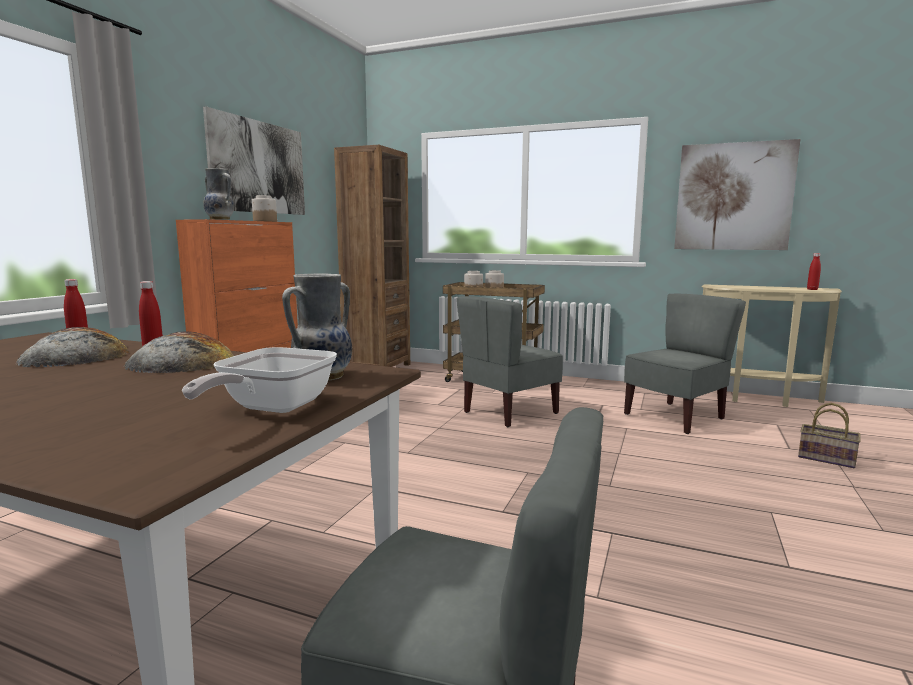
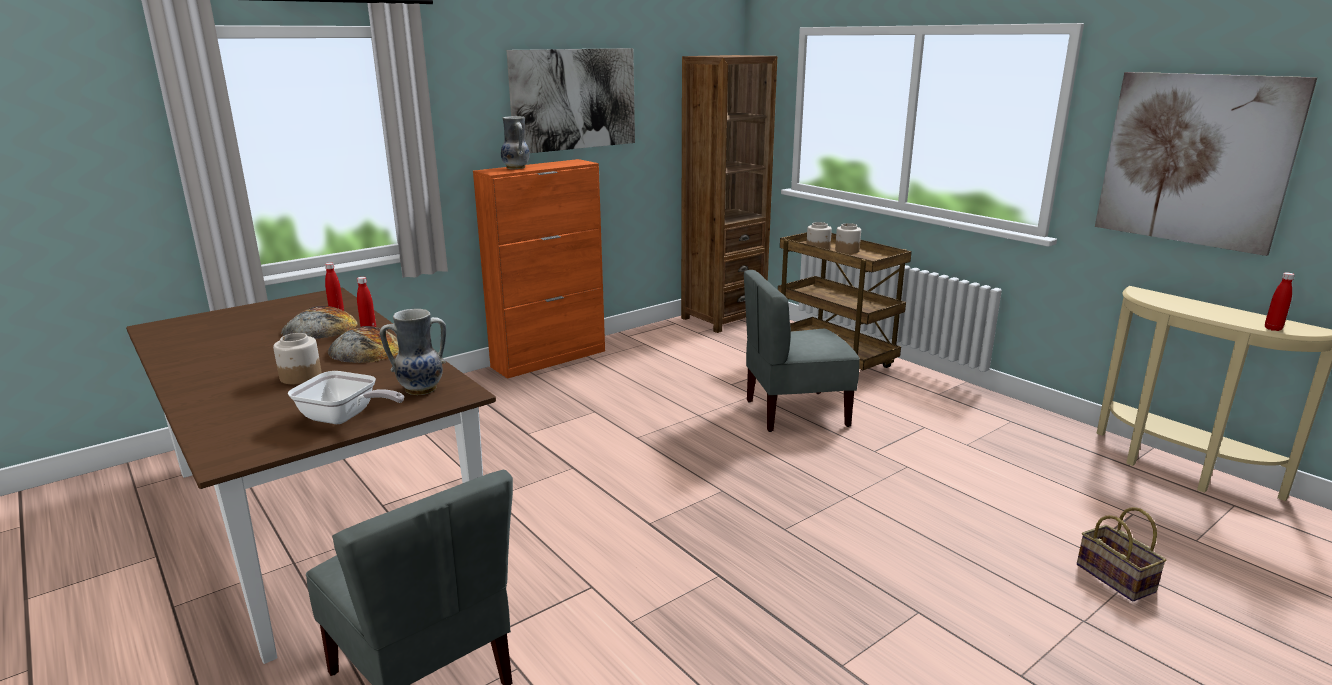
camera: 30 degrees right, 10 degrees up
frying pan [182,347,337,413] -> frying pan turned 120 degrees counterclockwise [288,371,404,424]
jar [252,195,277,222] -> jar moved to [273,333,322,384]
grey chair [624,294,746,434] -> none

